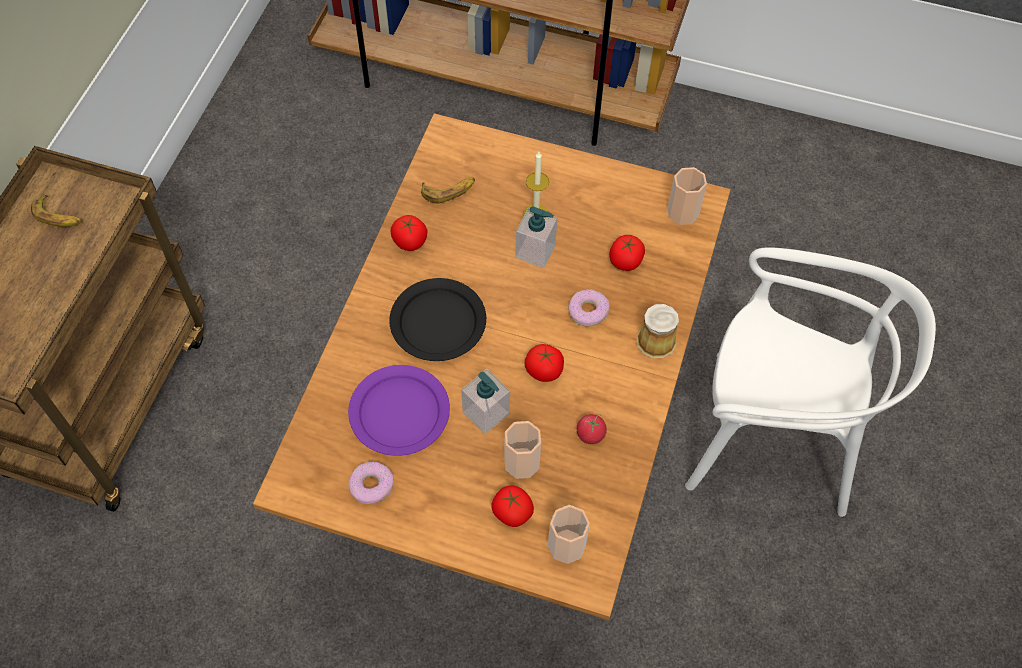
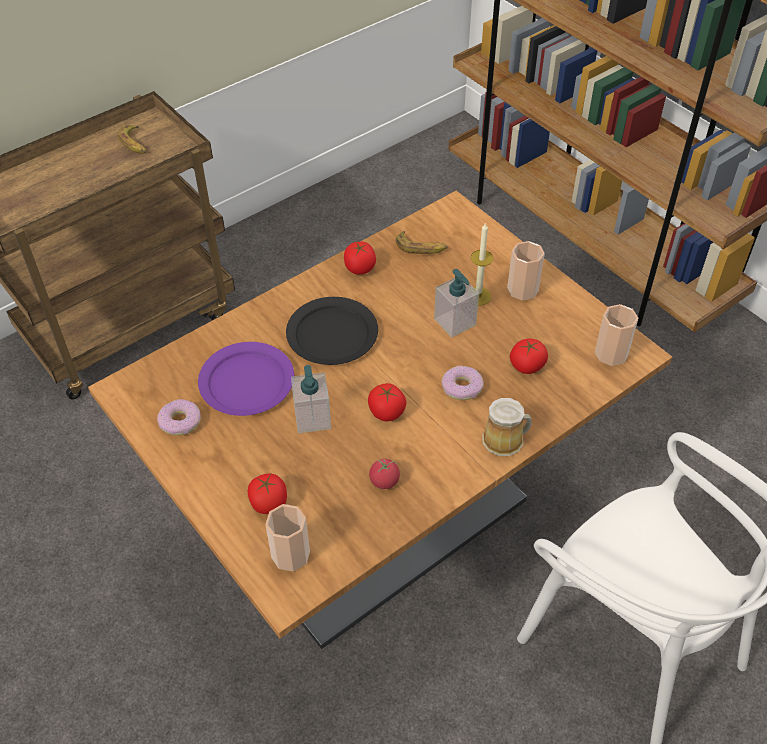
camera: 35 degrees right, 10 degrees down
cup [504,421,541,479] -> cup moved to [507,241,545,301]

